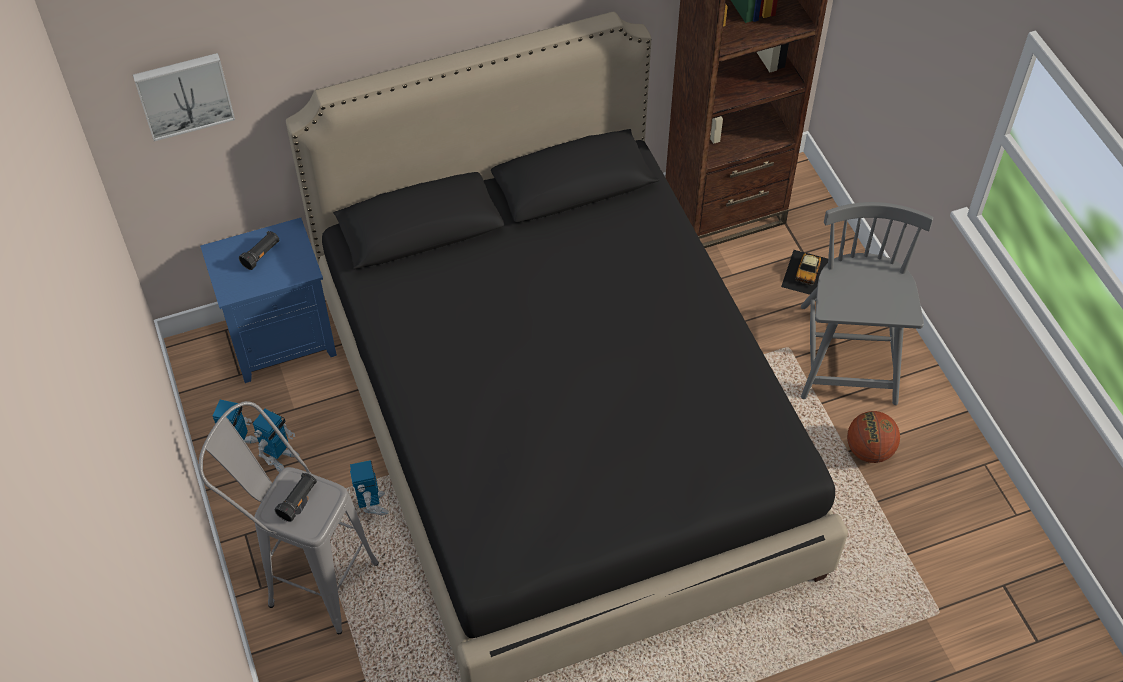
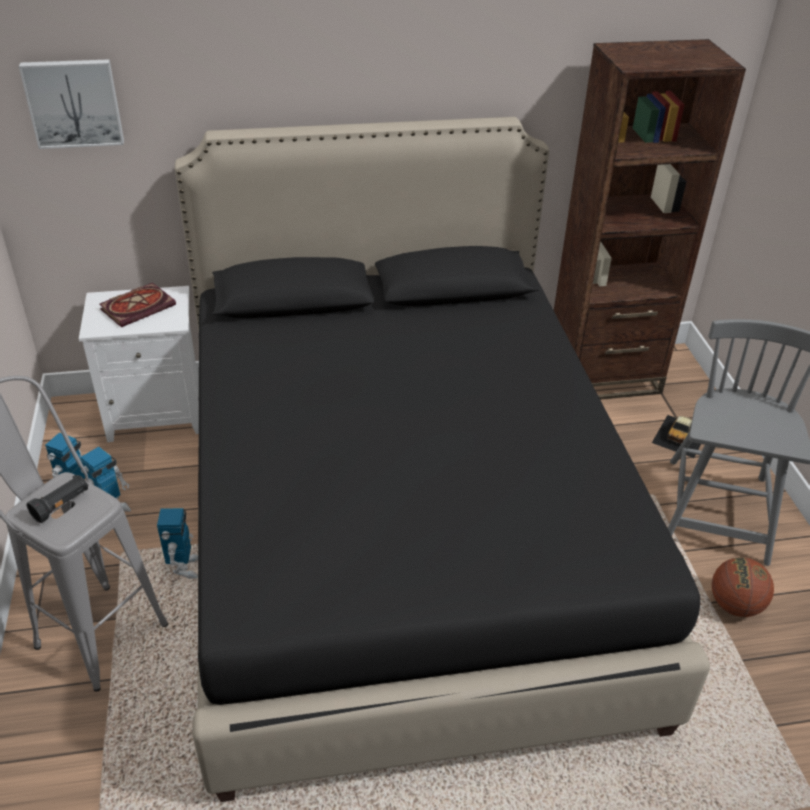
camera: 10 degrees right, 15 degrees down
blue nightstand [200,218,337,383] -> white nightstand [79,286,199,442]
black flashlight [239,231,279,270] -> book [99,283,176,327]

